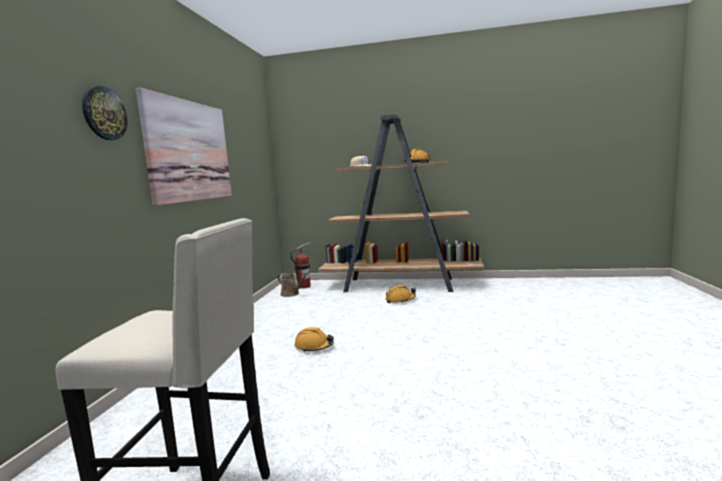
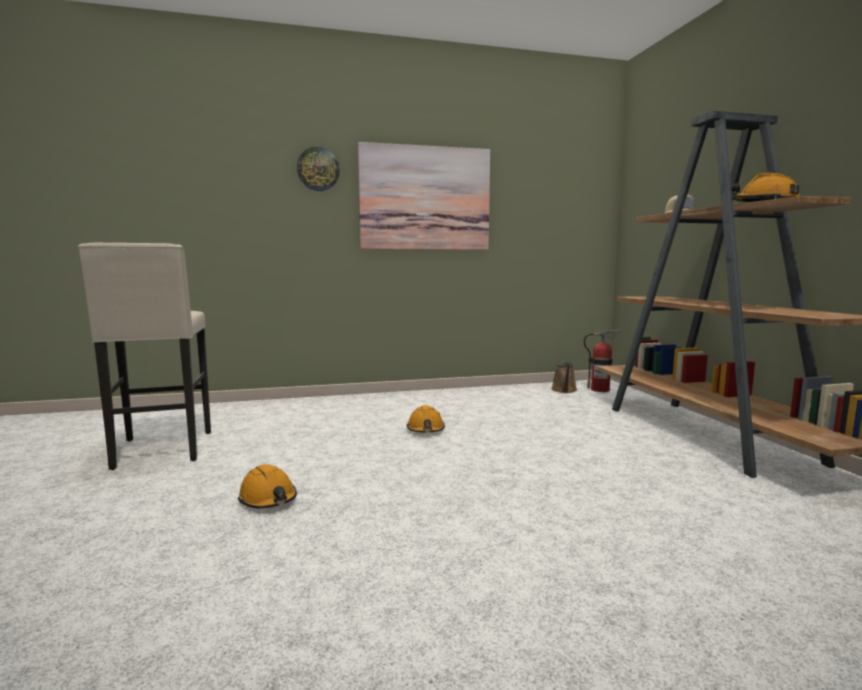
camera: 65 degrees right, 0 degrees up
orange hard hat [386,285,416,303] -> orange hard hat moved to [238,464,297,508]

